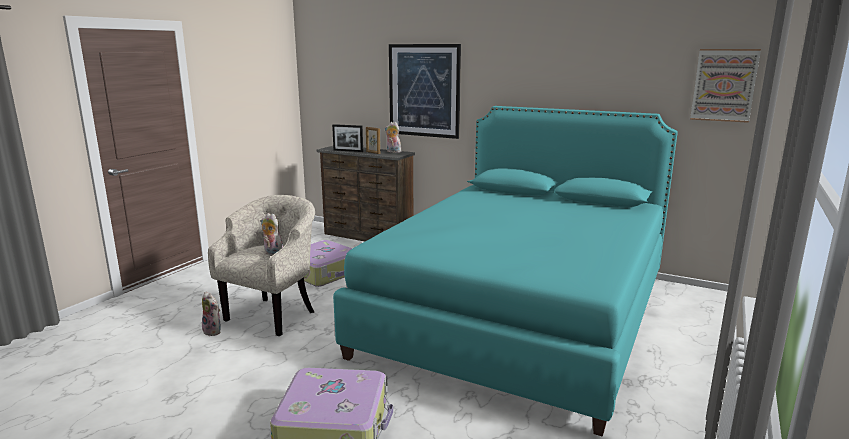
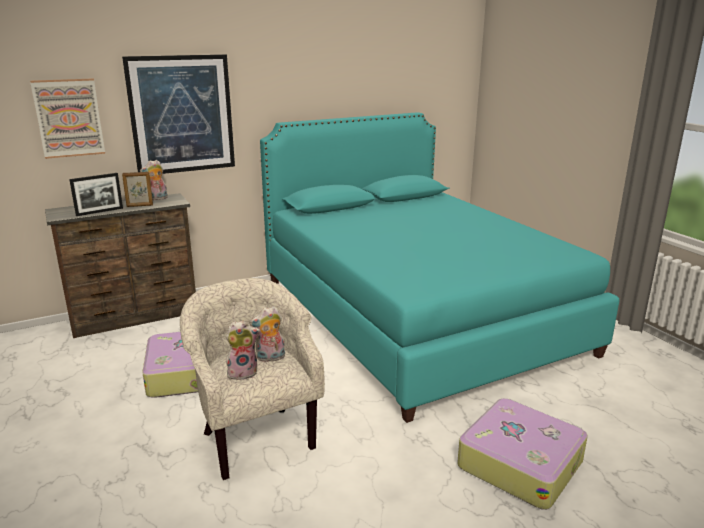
camera: 55 degrees left, 5 degrees up
plush toy [202,292,221,336] -> plush toy moved to [226,321,260,380]
picture [690,49,761,123] -> picture moved to [30,78,105,159]

